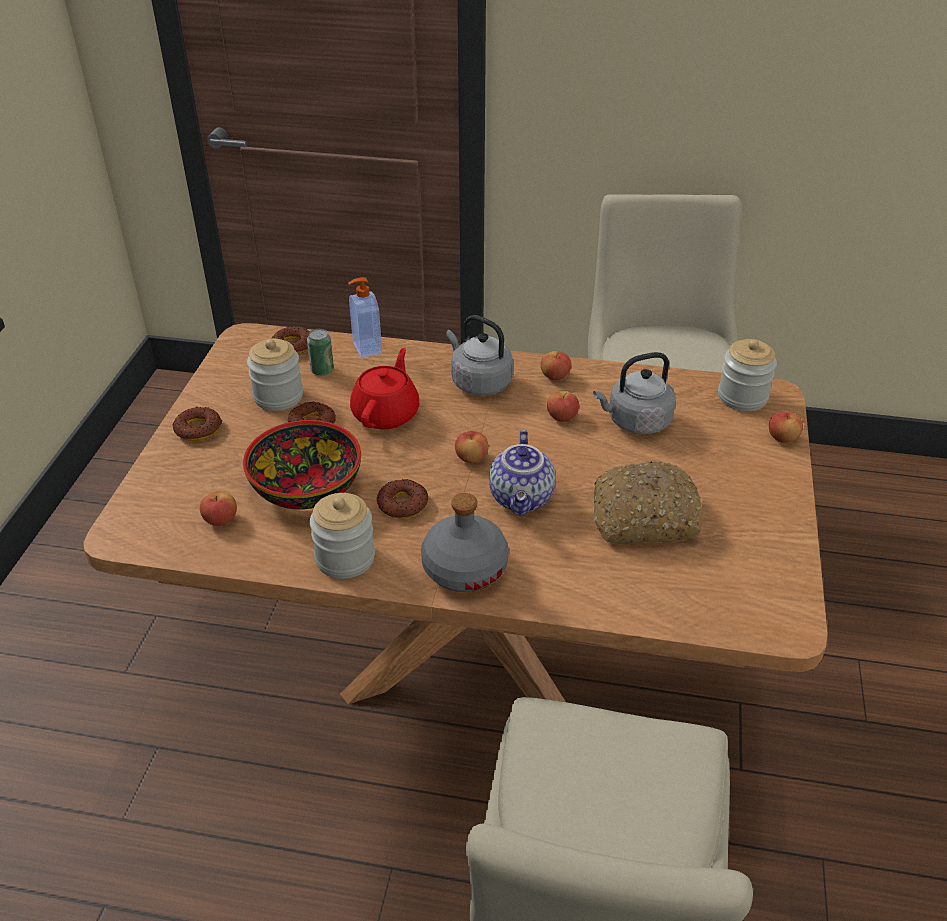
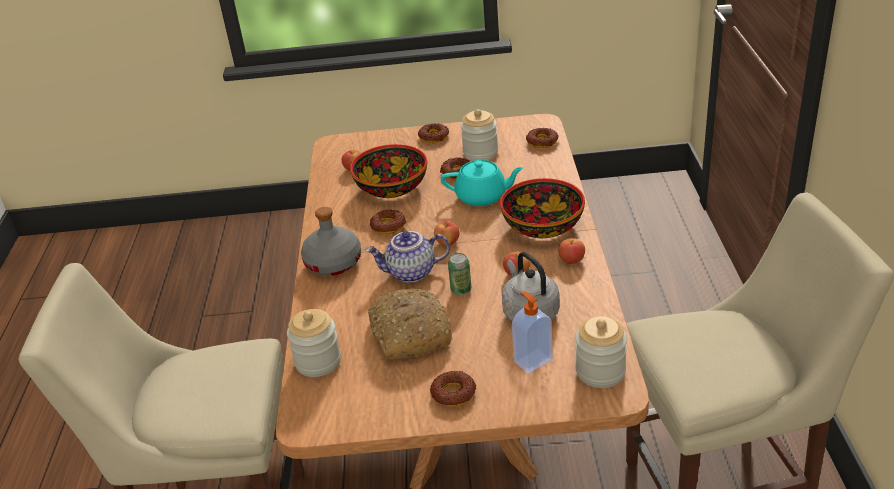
camera: 80 degrees right, 5 degrees down
can [307,329,334,376] -> can moved to [448,253,471,295]
jar [310,493,375,579] -> jar moved to [287,309,341,377]
soap dispenser [348,277,382,358] -> soap dispenser moved to [512,292,553,373]
red teapot [350,348,420,430] -> turquoise teapot [441,160,524,206]
grey kettle [446,315,513,396] -> bowl [500,178,585,238]
apple [769,411,803,443] -> none
none -> donut [430,371,477,407]

